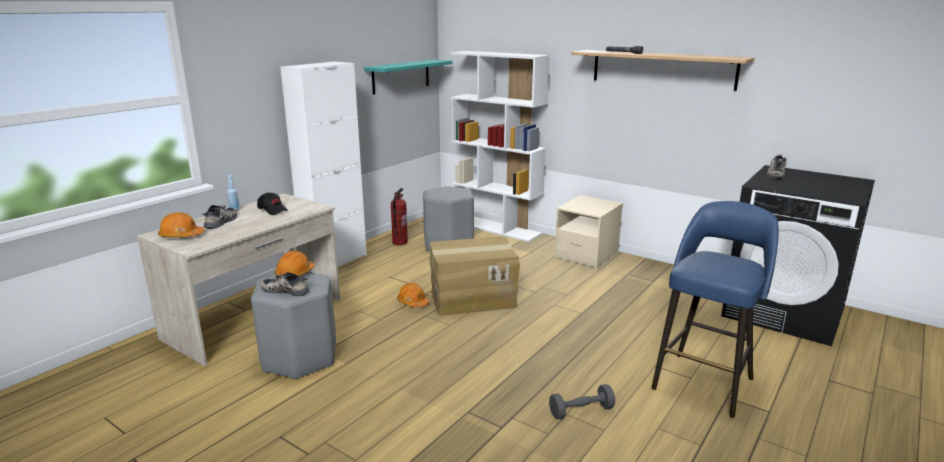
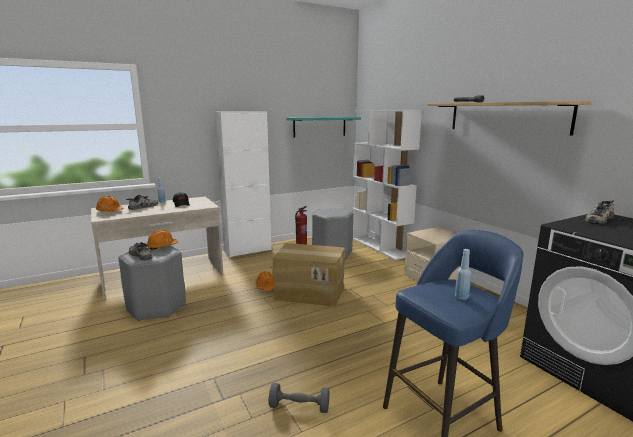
camera: 25 degrees right, 5 degrees down
none -> blue bottle [455,249,471,300]

